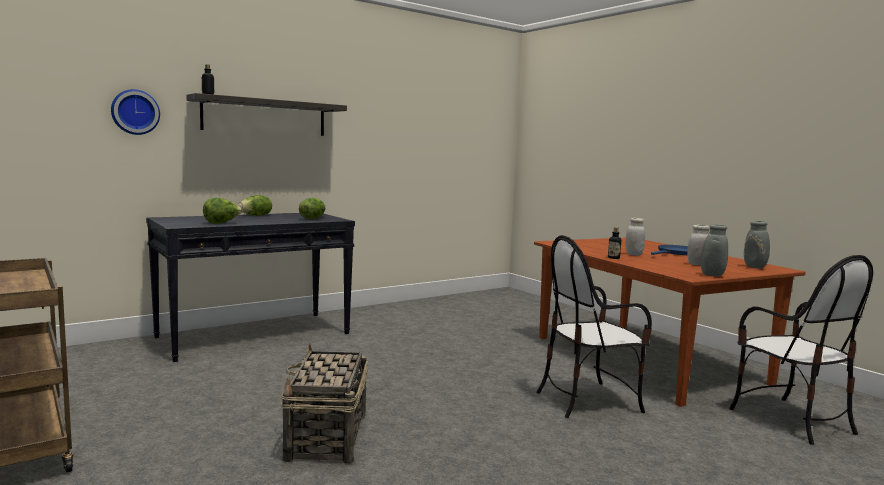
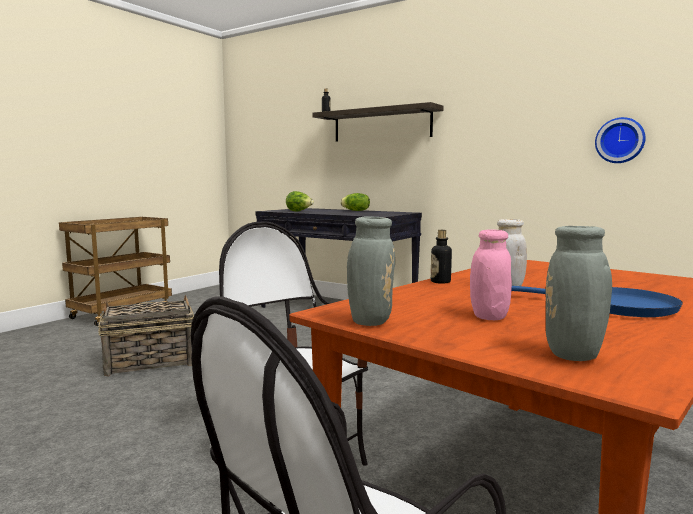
camera: 70 degrees right, 0 degrees up
wall clock [111,89,160,135] -> wall clock moved to [595,117,646,163]
lettuce [299,198,325,219] -> none
white jar [687,225,710,266] -> pink jar [470,229,512,320]

